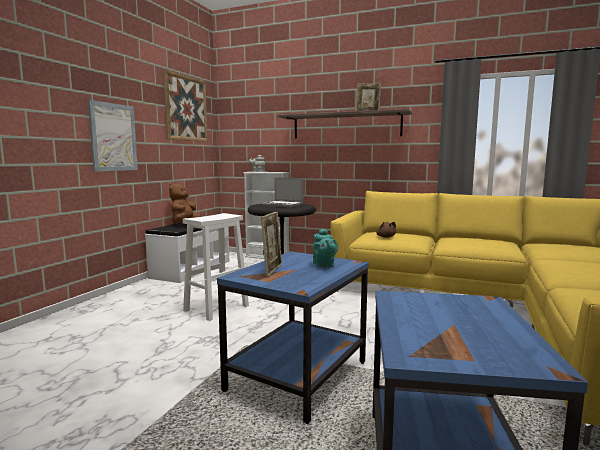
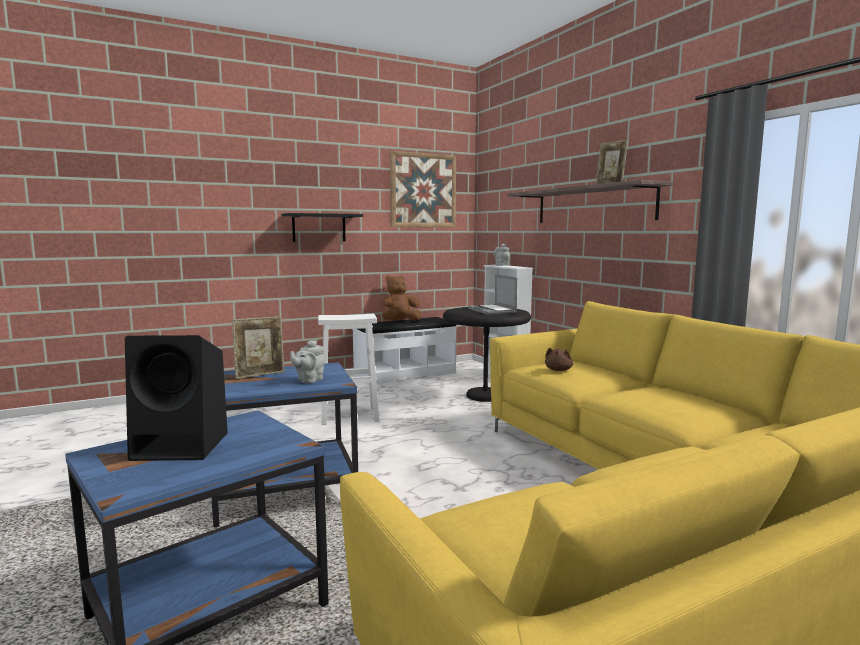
camera: 40 degrees right, 0 degrees up
picture [88,100,138,172] -> black shelf [281,213,363,242]
turquoise teapot [313,228,338,268] -> grey teapot [290,340,324,383]
none -> black speaker [125,335,228,461]

